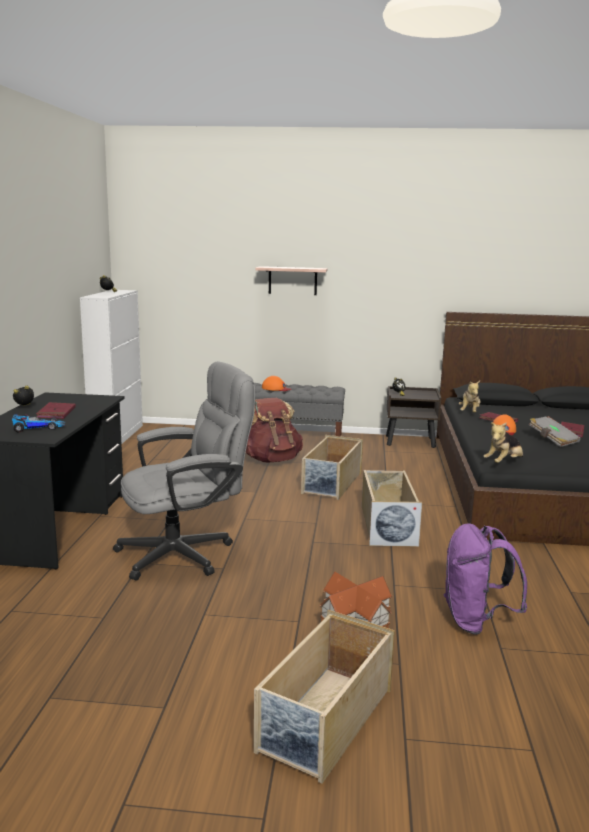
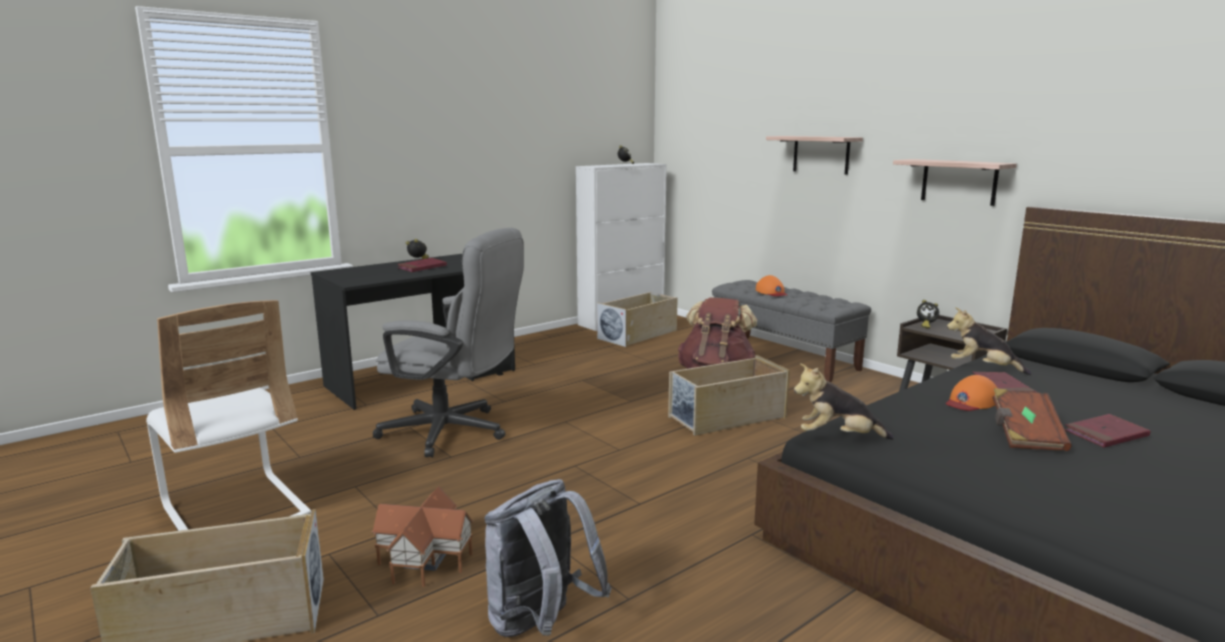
camera: 45 degrees right, 0 degrees up
toy car [12,414,66,433] -> none
beige storage box [362,470,422,547] -> beige storage box moved to [597,292,678,347]
purple backpack [444,523,527,635] -> grey backpack [484,479,612,637]
plush toy [459,380,480,413] -> plush toy turned 60 degrees clockwise [947,307,1031,375]
grey book [529,416,581,447] -> brown book [993,388,1072,451]
none -> white chair [146,300,311,531]
none -> shelf [893,159,1017,206]

